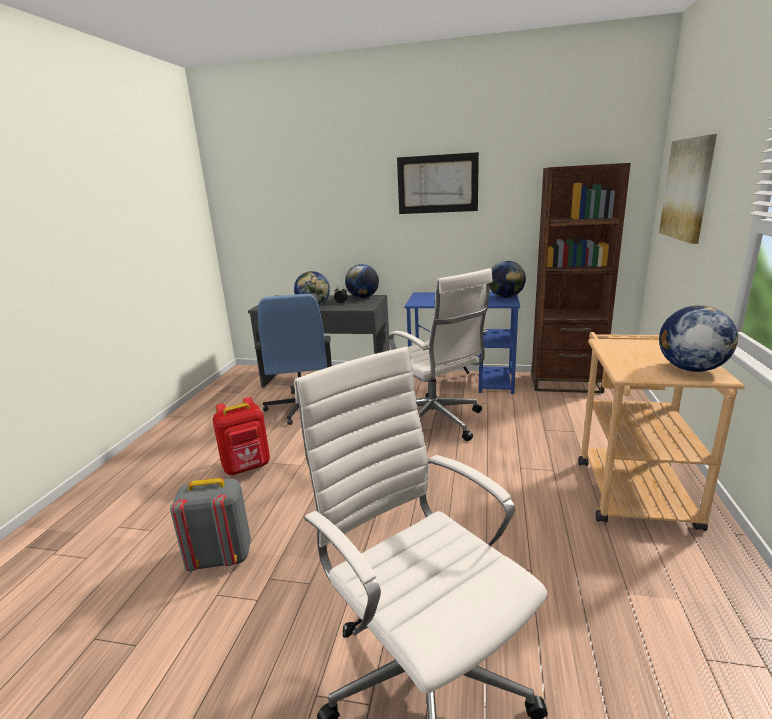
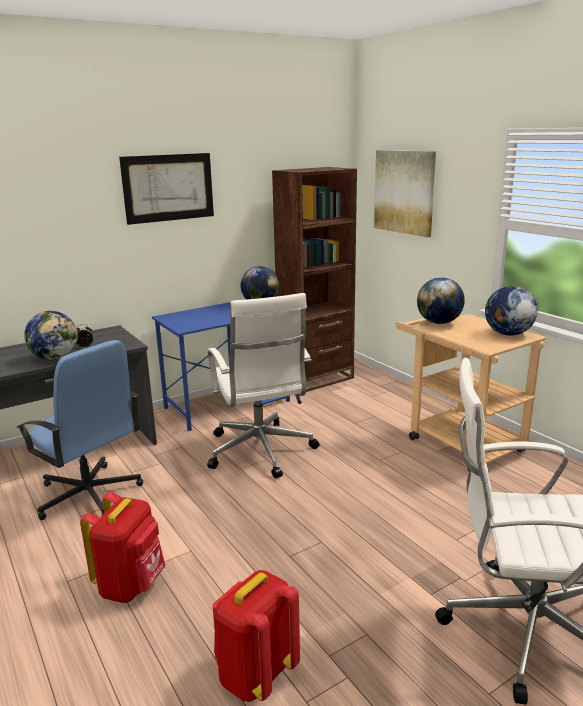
camera: 45 degrees left, 0 degrees up
grey backpack [170,478,251,571] -> red backpack [213,570,300,702]
globe [345,264,379,298] -> globe moved to [417,277,465,324]
white office chair [389,268,493,441] -> white office chair turned 60 degrees clockwise [207,293,320,478]

